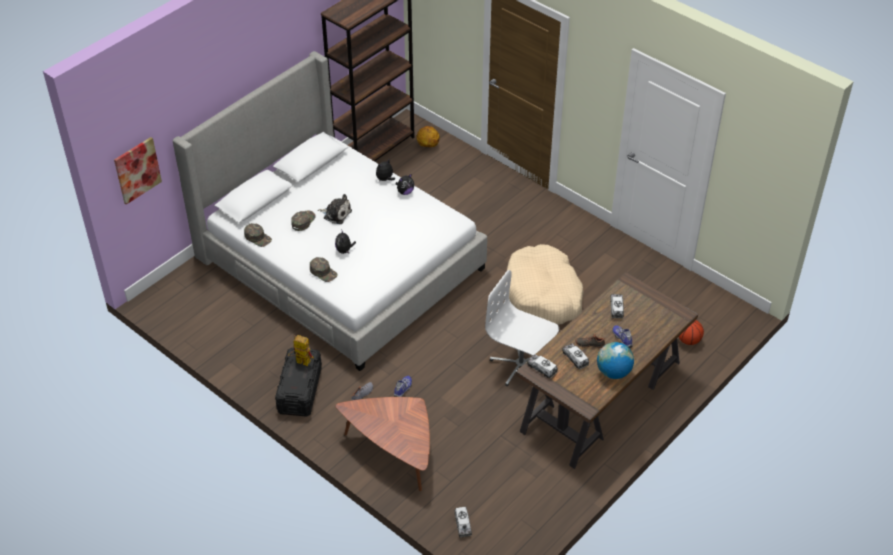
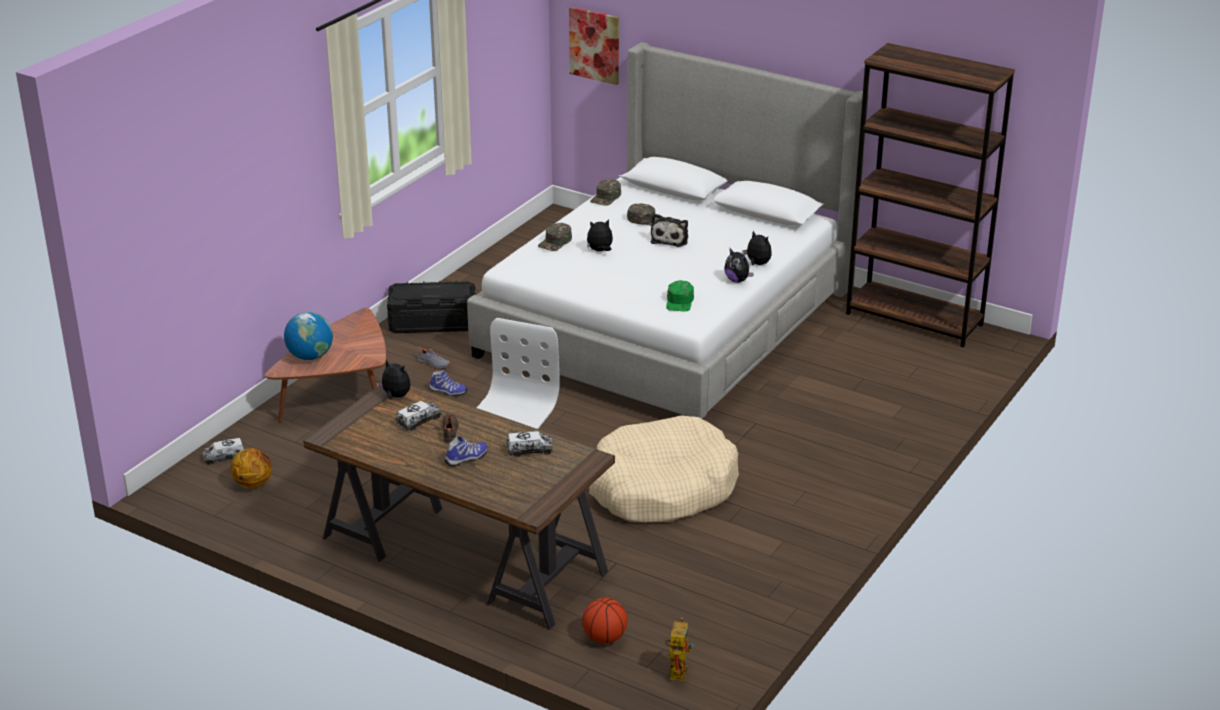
camera: 80 degrees right, 15 degrees down
toy robot [288,335,314,366] -> toy robot moved to [665,617,694,681]
basketball [417,126,440,147] -> basketball moved to [230,448,272,489]
toy truck [527,354,558,379] -> plush toy [376,360,411,399]
globe [597,342,634,379] -> globe moved to [284,312,333,360]
none -> green cap [666,280,694,312]

